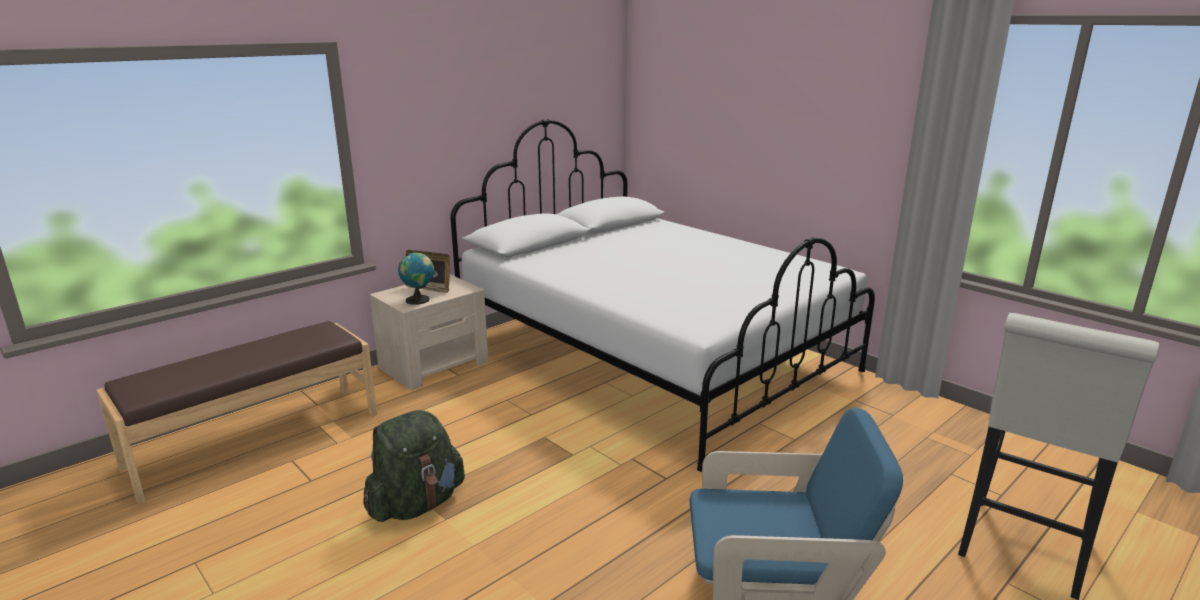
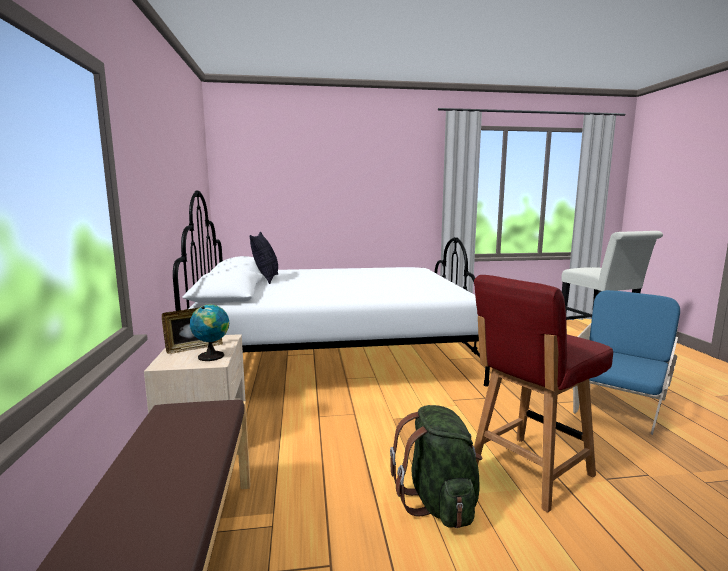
camera: 55 degrees left, 10 degrees down
none -> pillow [249,232,278,284]
none -> red chair [474,275,613,513]

